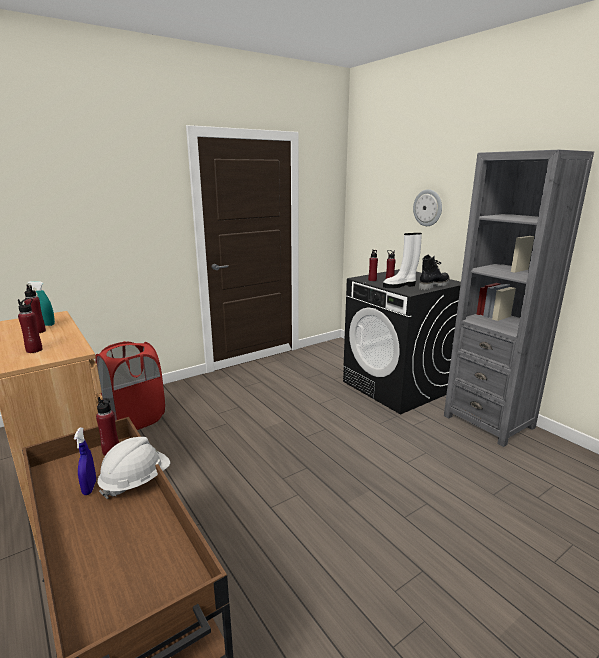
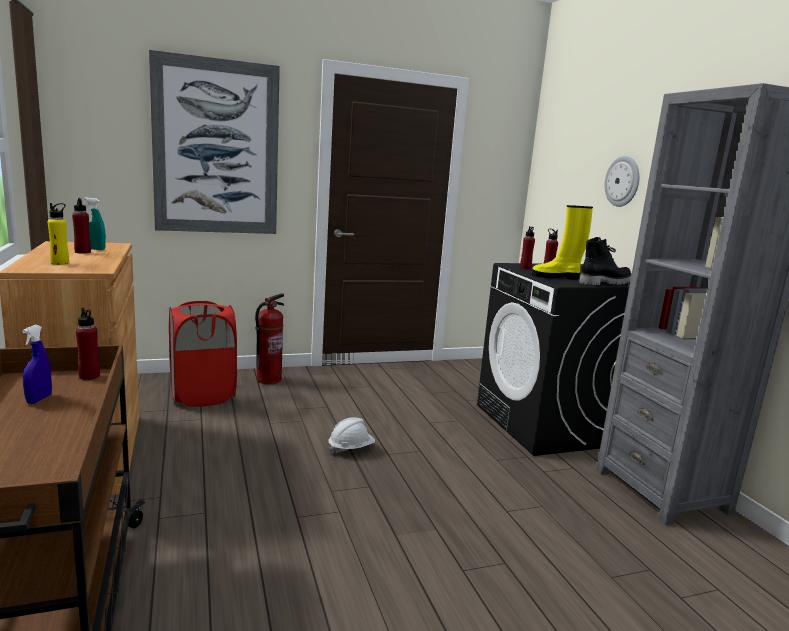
camera: 15 degrees right, 5 degrees down
red bottle [18,298,43,353] -> yellow bottle [48,203,69,265]
white hard hat [97,437,170,499] -> white hard hat moved to [328,417,375,454]
white boot [383,233,422,288] -> yellow boot [531,205,593,280]
none -> picture [149,50,280,234]
none -> fire extinguisher [255,293,284,384]

